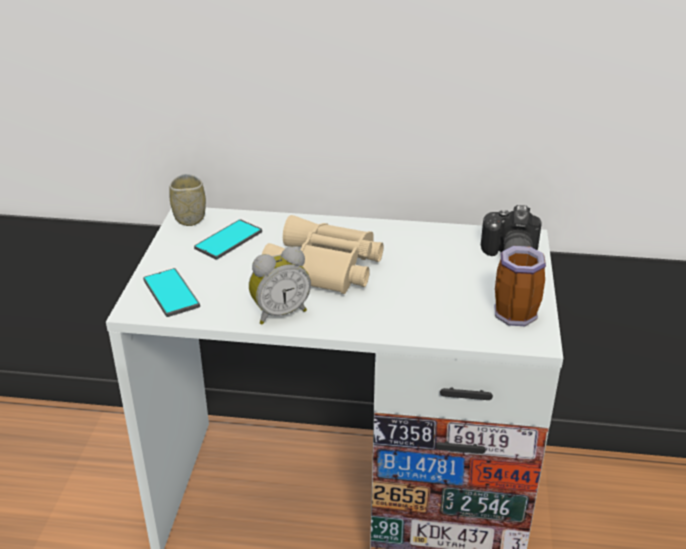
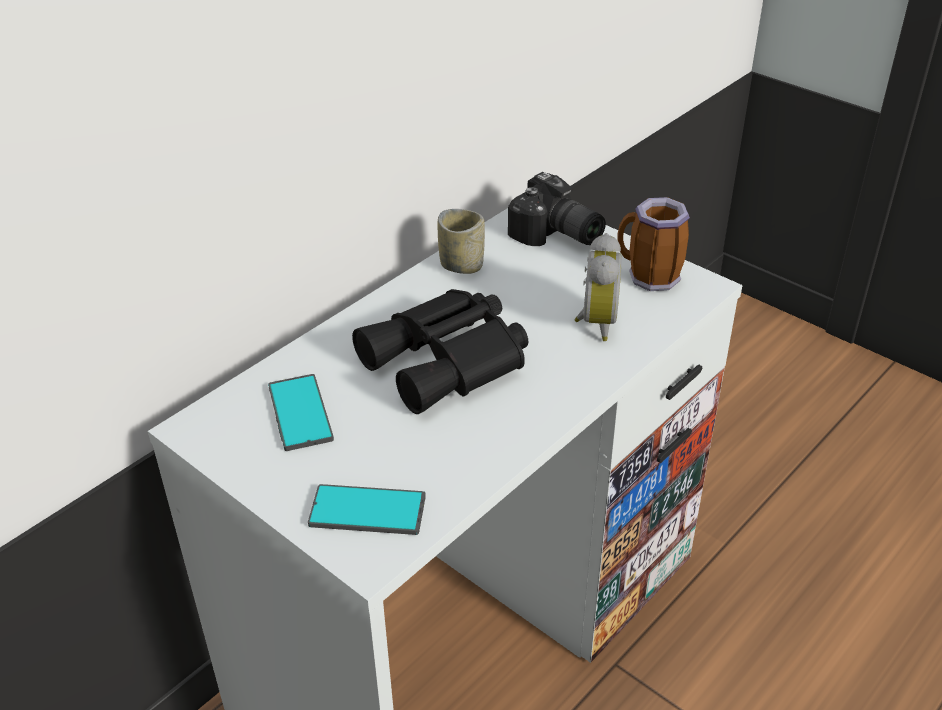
camera: 55 degrees left, 5 degrees up
cup [170,174,206,226] -> cup moved to [438,209,485,274]
alarm clock [249,247,311,325] -> alarm clock moved to [574,233,622,341]
beige binoculars [262,215,383,294] -> black binoculars [352,289,528,414]

